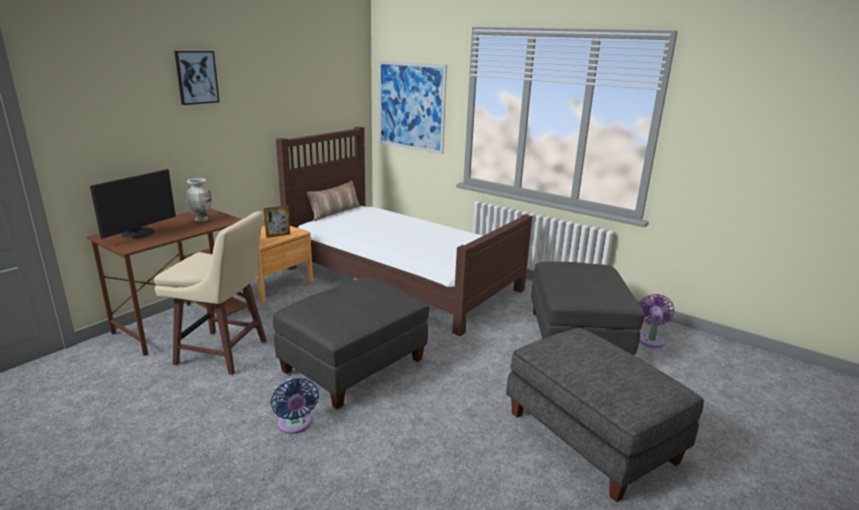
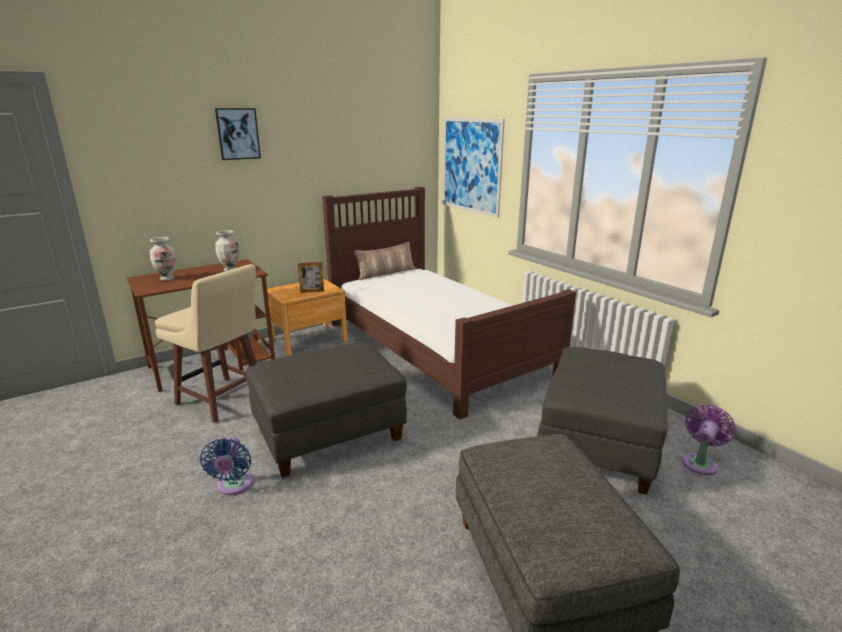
camera: 20 degrees right, 0 degrees up
monitor [90,169,176,239] -> vase [150,237,176,281]

